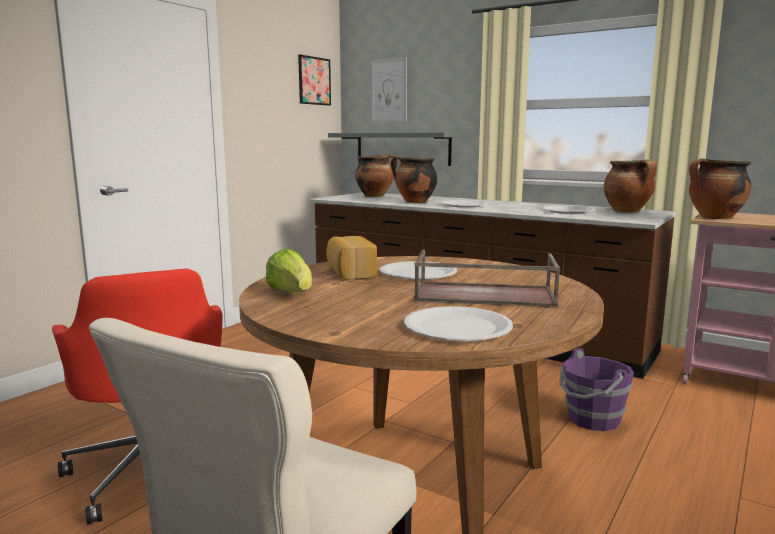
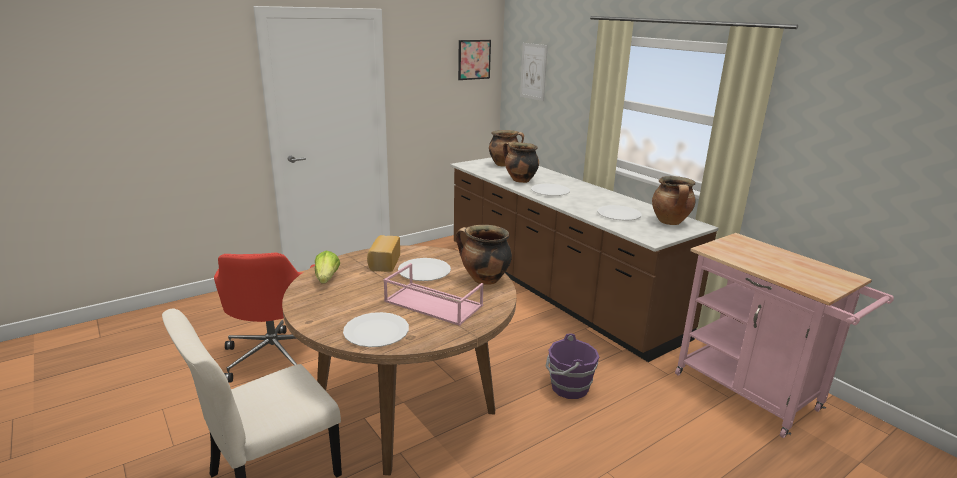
camera: 20 degrees right, 10 degrees up
grey shelf [328,132,463,166] -> none
brown tray [414,250,560,307] -> pink tray [383,263,483,326]
cooking pot [689,158,751,219] -> cooking pot moved to [456,225,512,285]

